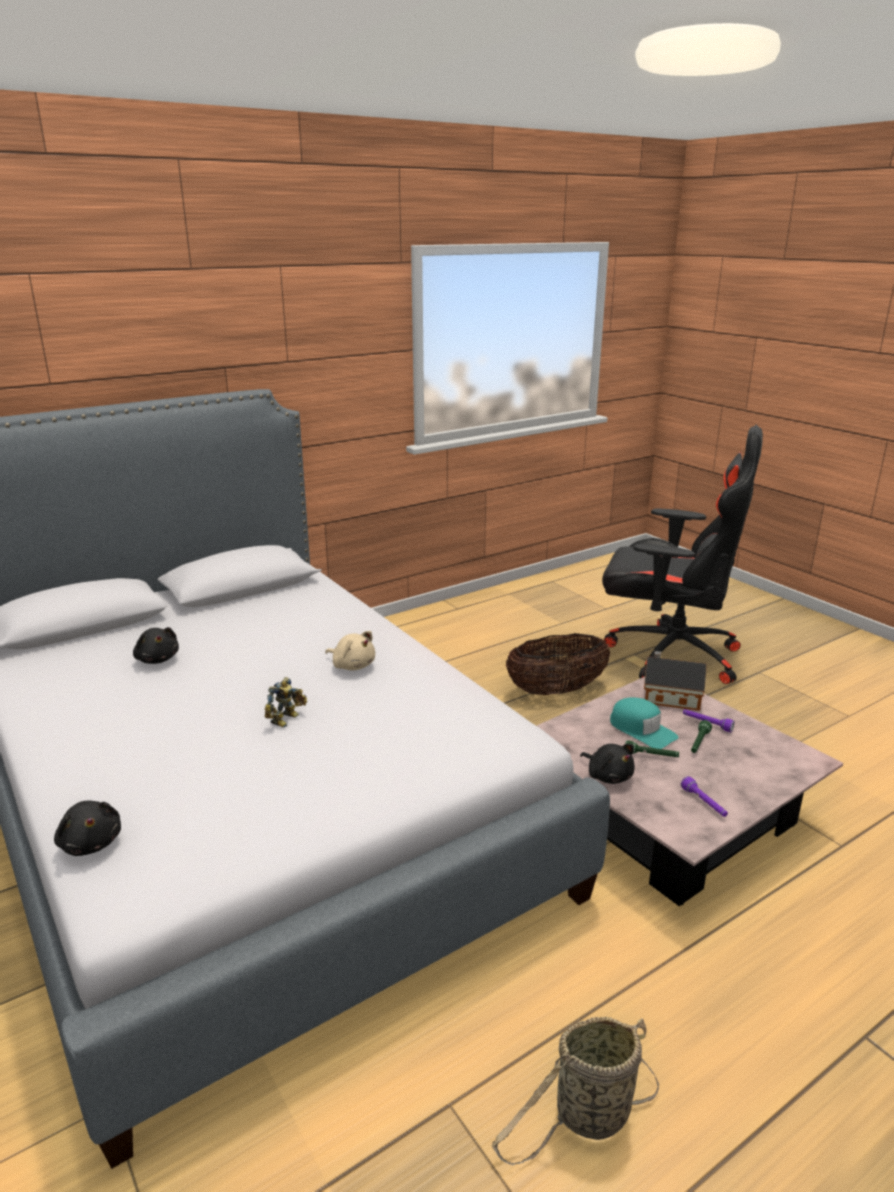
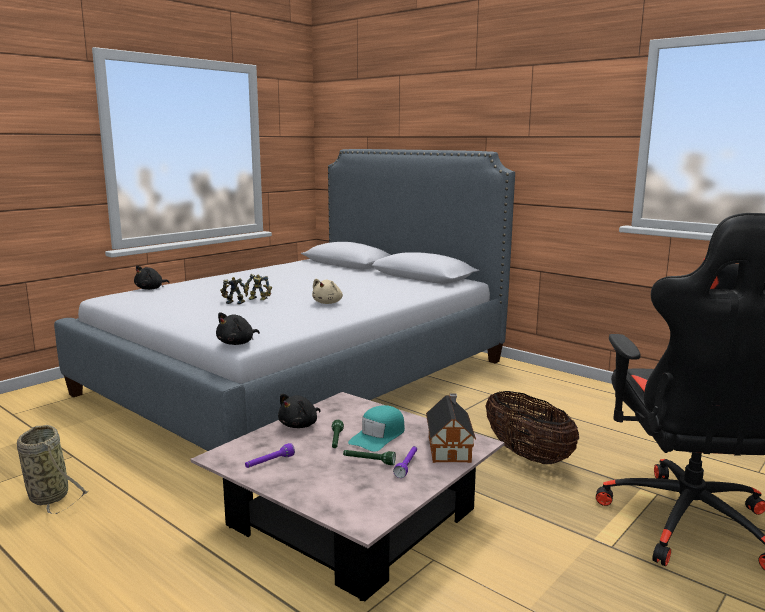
camera: 75 degrees right, 10 degrees down
black plush toy [133,627,179,664] -> black plush toy moved to [216,312,260,345]
none -> toy robot [220,277,248,304]

